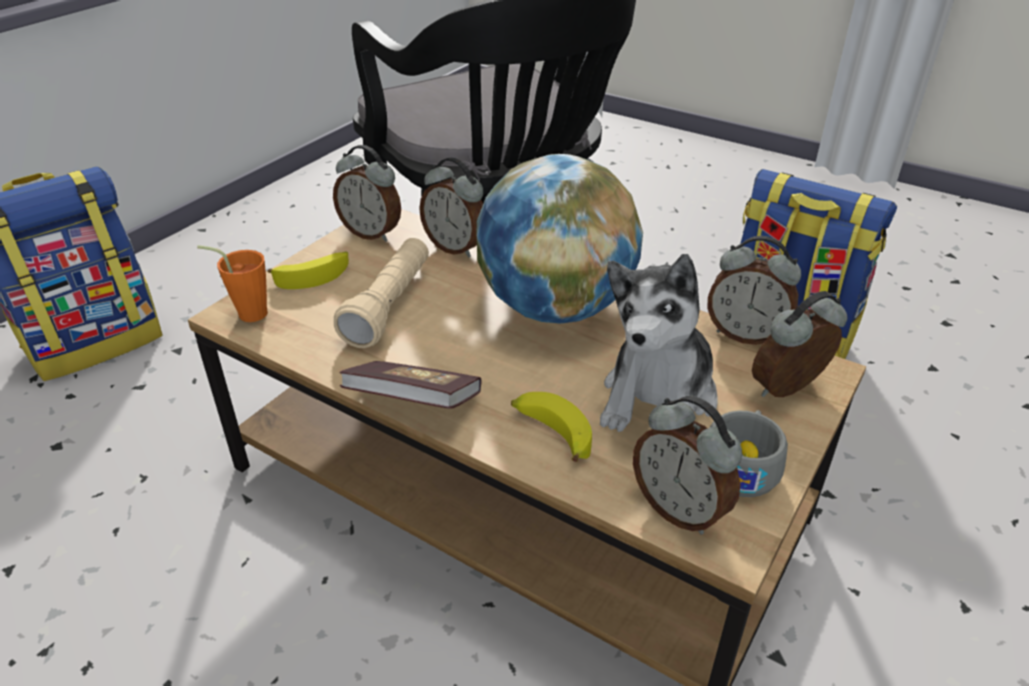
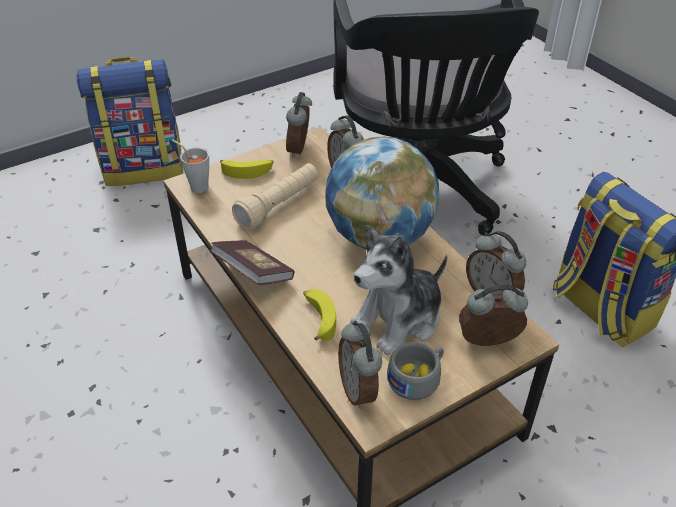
camera: 25 degrees right, 5 degrees up
orange cup [197,245,268,322] -> grey cup [172,140,209,193]
alarm clock [333,145,401,242] -> alarm clock turned 45 degrees clockwise [286,92,312,158]

